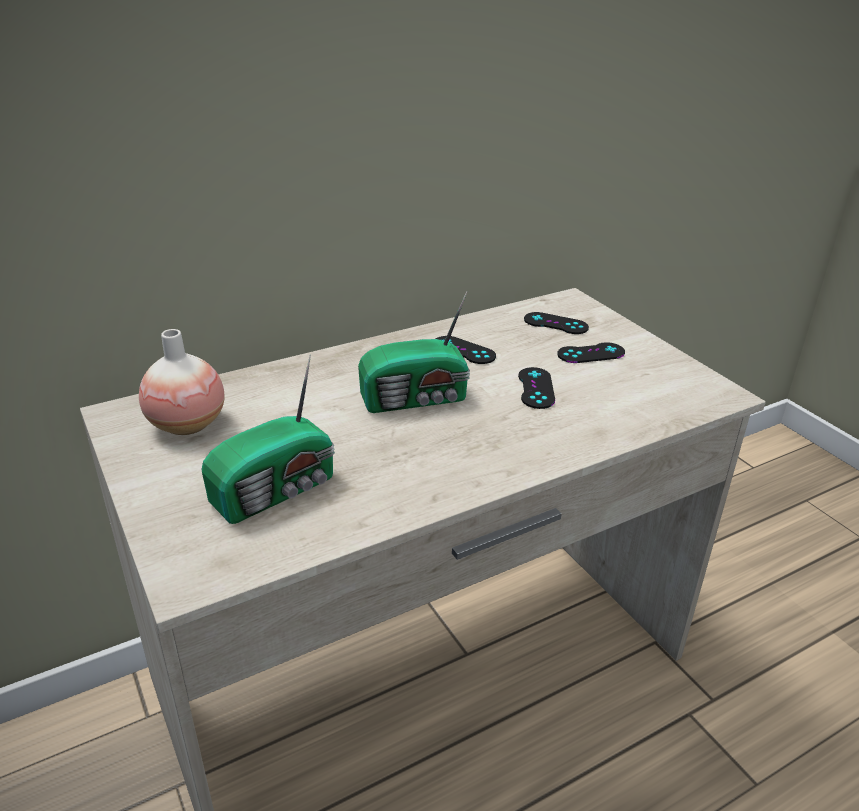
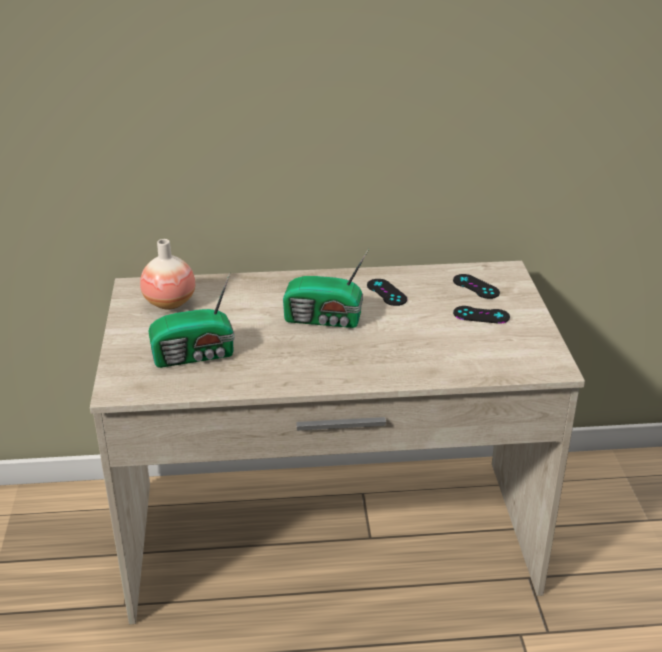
camera: 25 degrees right, 0 degrees up
black game controller [518,367,555,409] -> none

